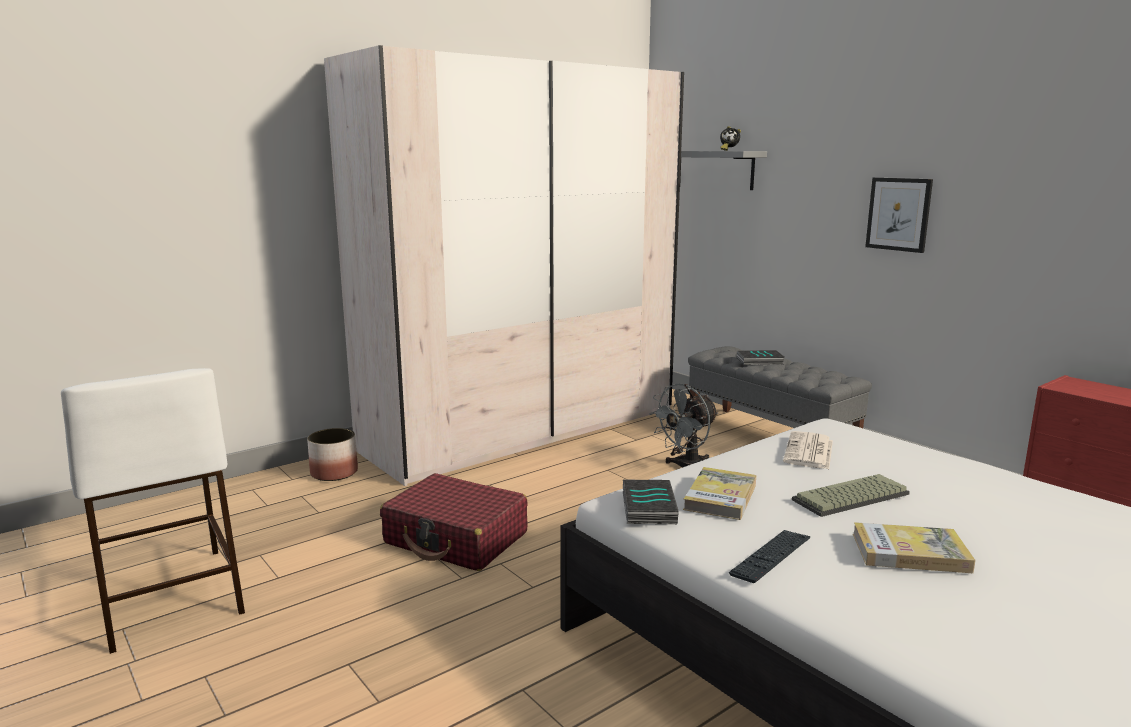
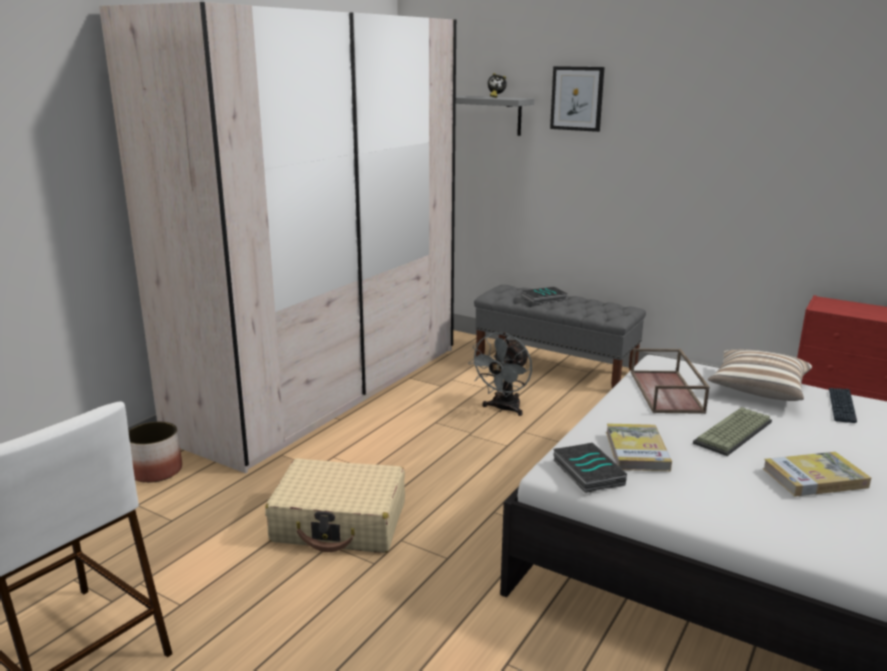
camera: 20 degrees left, 5 degrees up
red suitcase [380,473,528,571] -> beige suitcase [265,458,405,553]
keyboard [729,530,810,583] -> keyboard moved to [829,388,857,423]
newspaper [783,431,833,469] -> brown tray [631,348,710,414]
picture [865,177,933,253] -> picture moved to [550,66,605,132]
none -> pillow [708,350,812,401]

